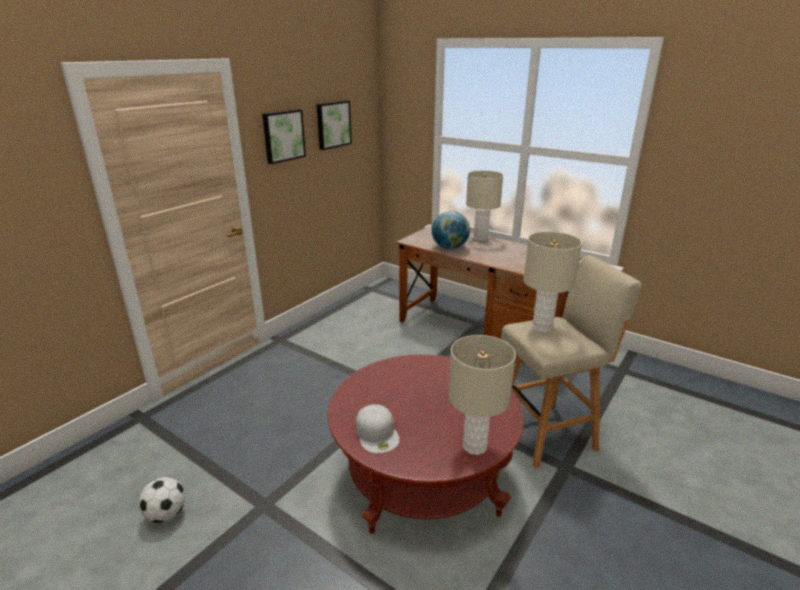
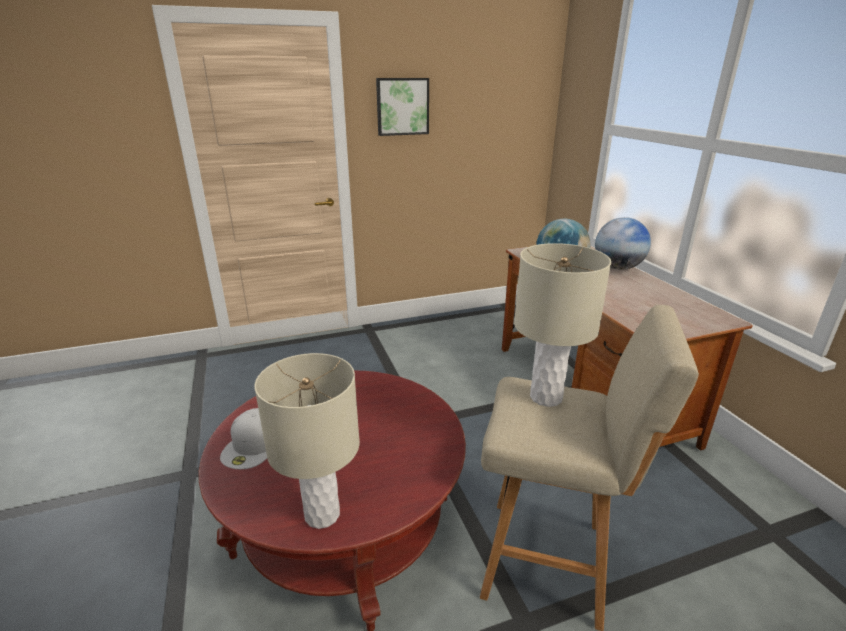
camera: 35 degrees right, 0 degrees up
football [139,477,185,523] -> none
picture [317,101,352,150] -> none
beige table lamp [466,170,503,241] -> globe [595,217,651,270]

